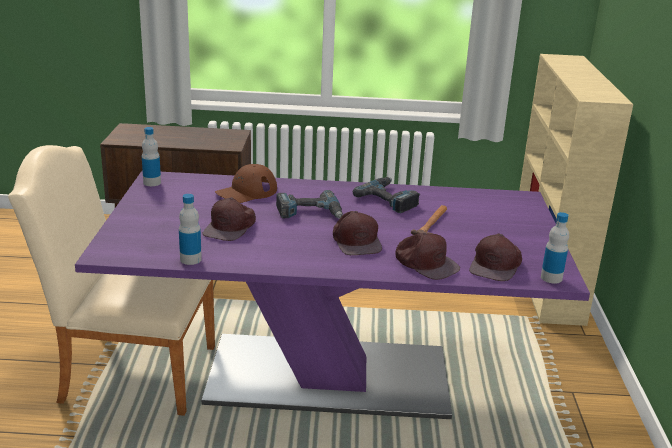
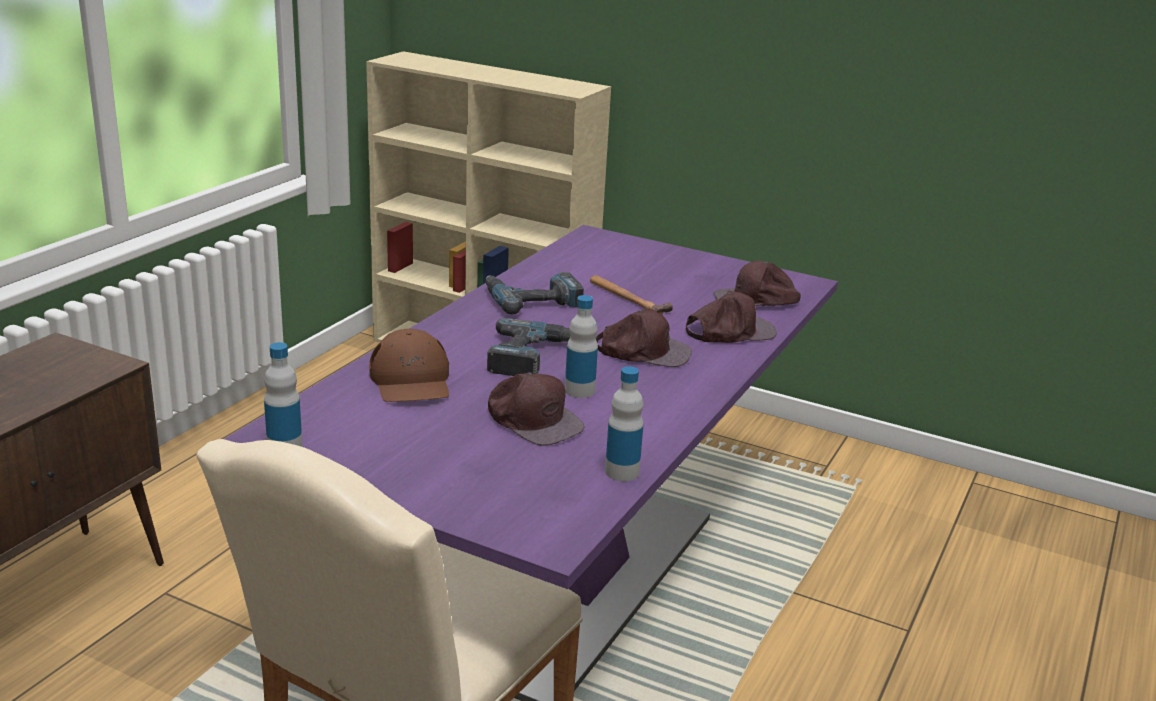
camera: 65 degrees left, 0 degrees up
brown cap [469,233,522,281] -> brown cap turned 120 degrees clockwise [713,260,801,306]
bottle [541,212,569,284] -> bottle moved to [565,295,598,398]

